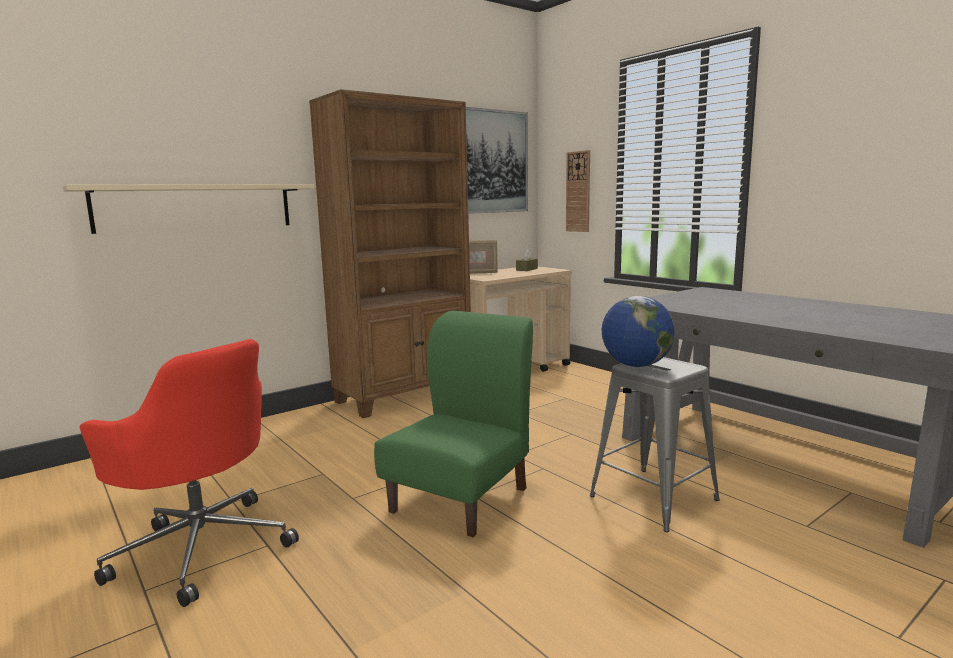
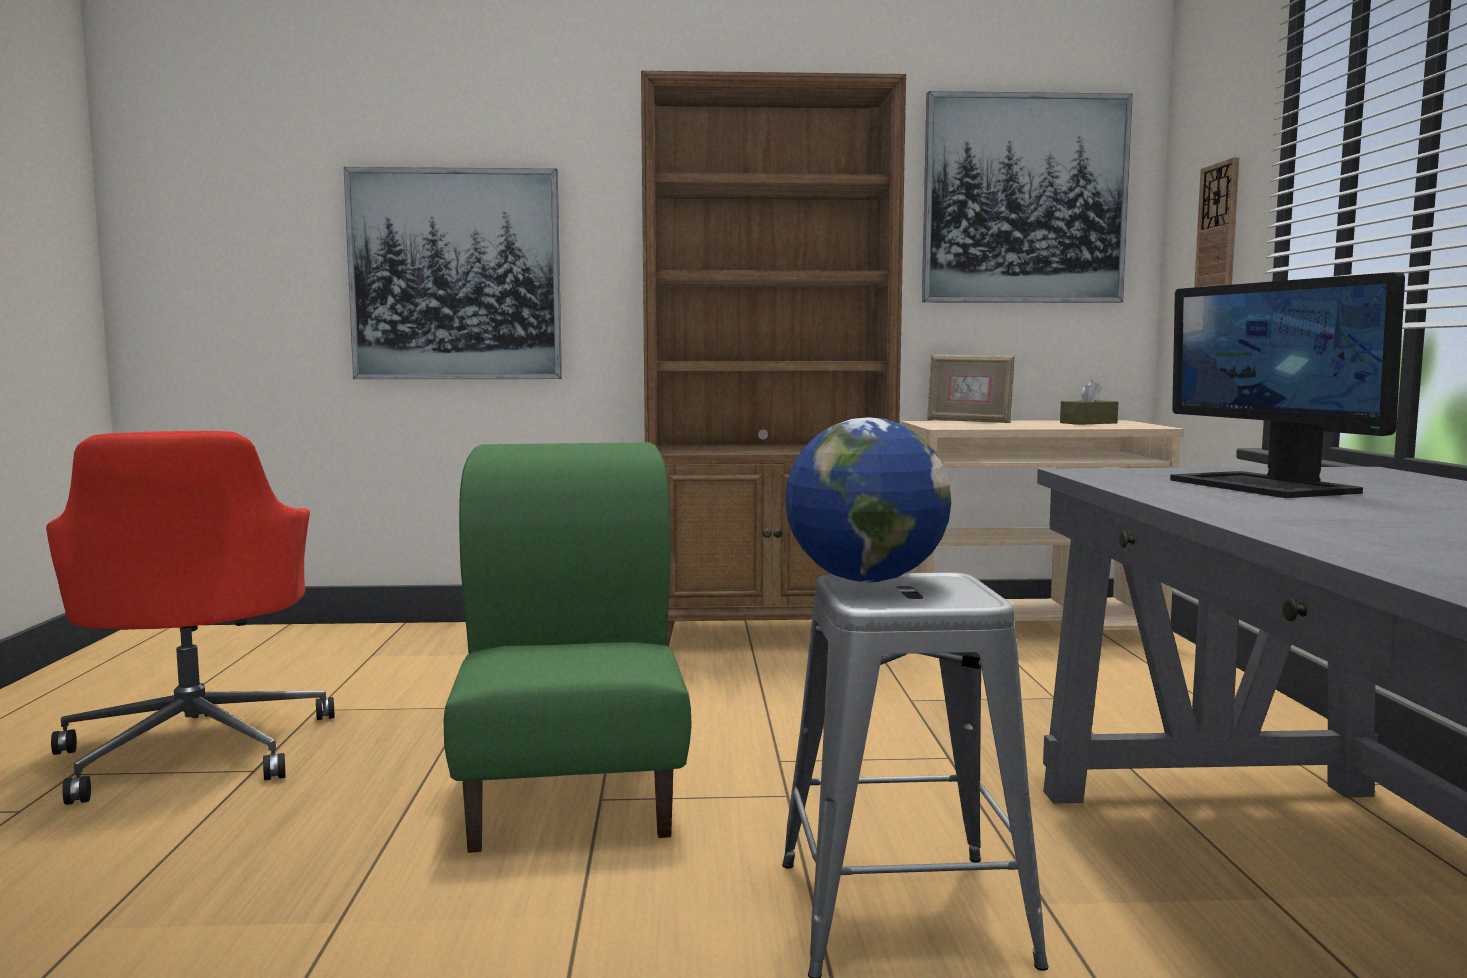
camera: 35 degrees right, 5 degrees down
beige shelf [63,184,315,234] -> picture [344,167,562,379]
green chair [374,310,533,537] -> green chair turned 75 degrees counterclockwise [444,442,692,853]
none -> monitor [1170,272,1405,498]

